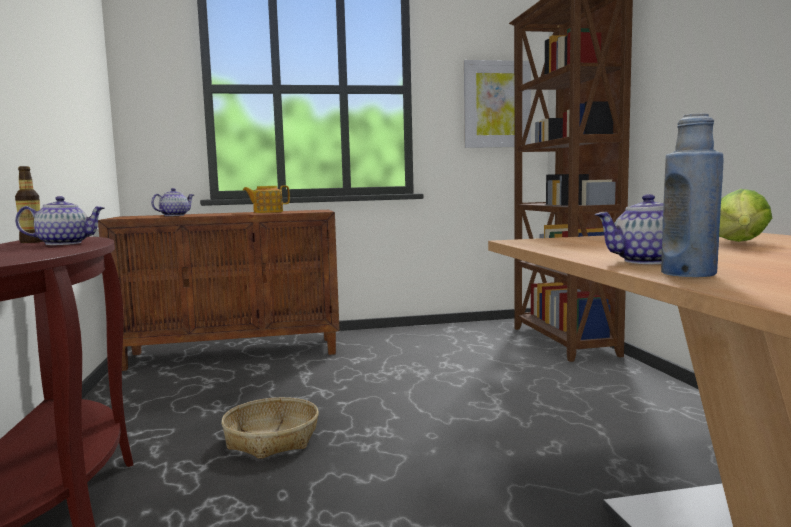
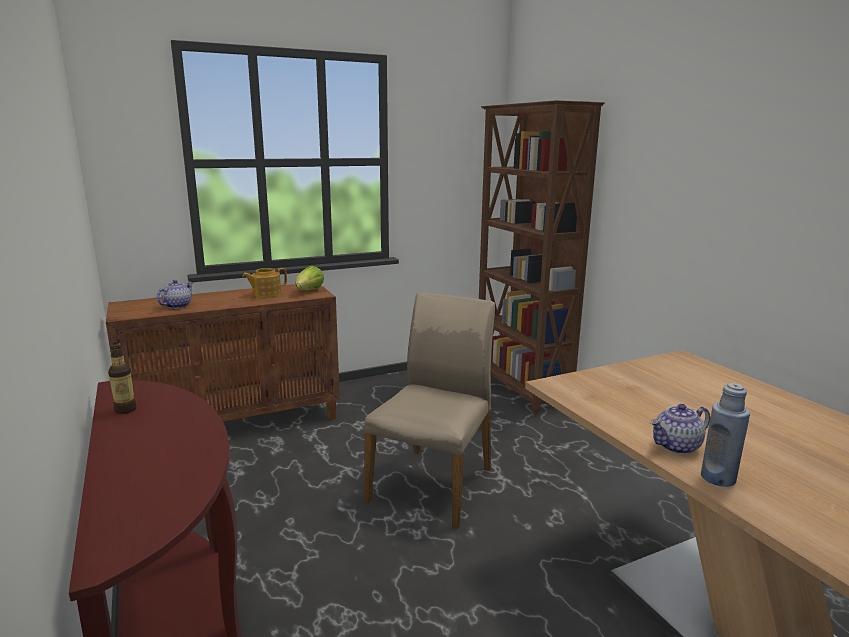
camera: 15 degrees left, 10 degrees up
teapot [15,196,105,245] -> none
basket [221,397,319,459] -> none
picture [464,60,531,148] -> none
lettuce [719,189,772,242] -> lettuce moved to [295,266,324,290]
none -> beige chair [364,292,495,529]

